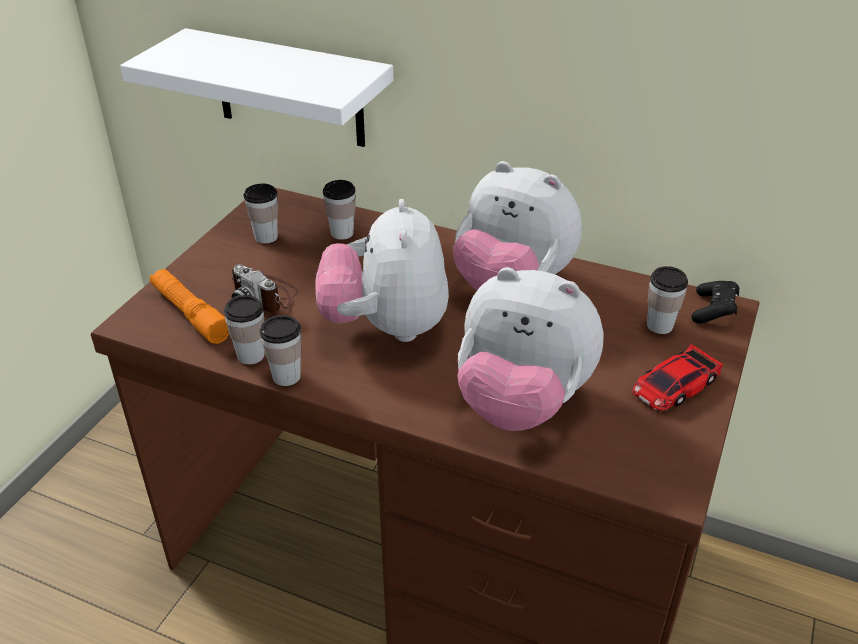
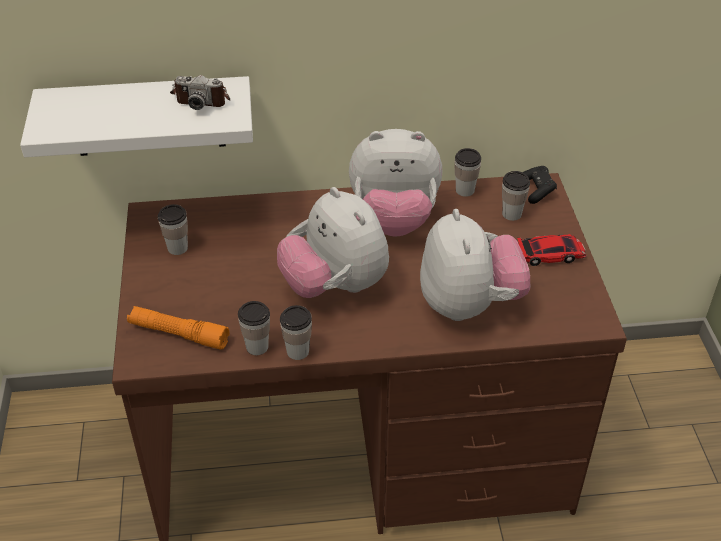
camera: 30 degrees left, 5 degrees up
camera [232,264,299,313] -> camera moved to [170,75,231,110]
cup [323,180,356,240] -> cup moved to [455,148,481,197]
plush toy [457,267,604,431] -> plush toy turned 90 degrees counterclockwise [420,209,531,321]
toy car [632,344,723,411] -> toy car turned 120 degrees counterclockwise [517,234,587,266]

